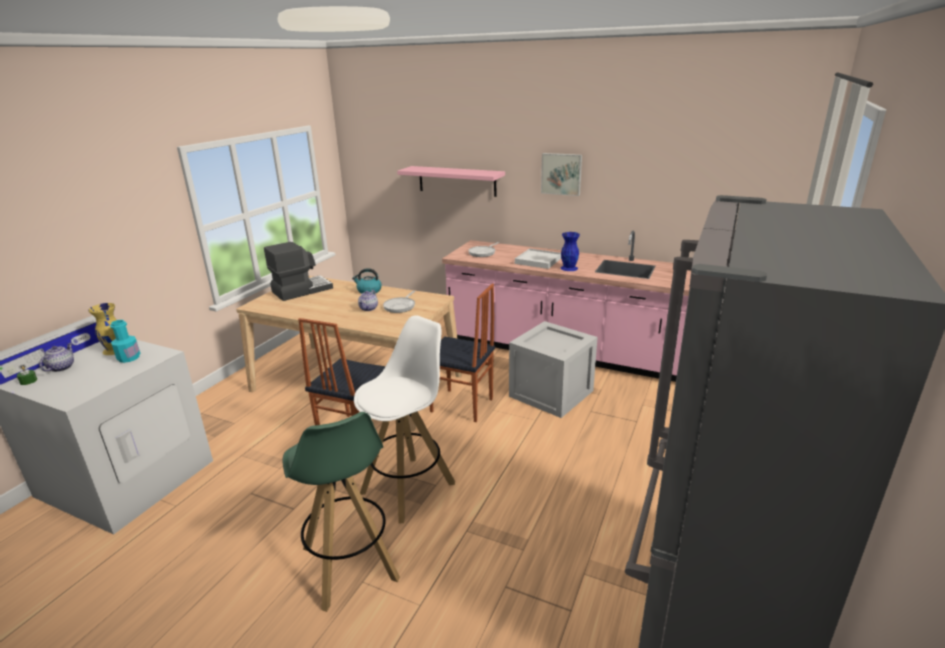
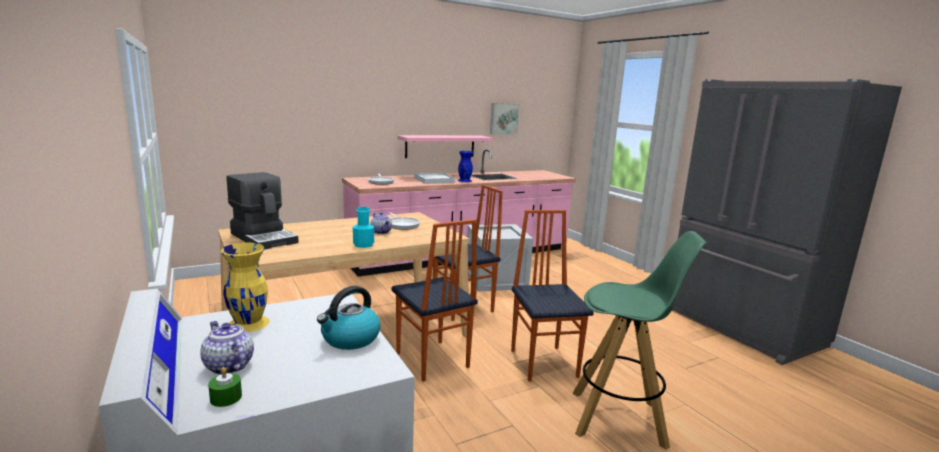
camera: 55 degrees left, 10 degrees down
turquoise bottle [110,320,140,363] -> turquoise bottle moved to [353,207,374,248]
coffee machine [264,242,333,301] -> coffee machine turned 135 degrees clockwise [226,172,299,249]
kettle [352,268,382,294] -> kettle moved to [317,286,381,350]
white stool [354,315,455,524] -> chair [511,210,594,382]
pink shelf [397,166,505,197] -> pink shelf moved to [397,135,493,158]
picture [541,153,582,196] -> picture moved to [490,103,520,135]

